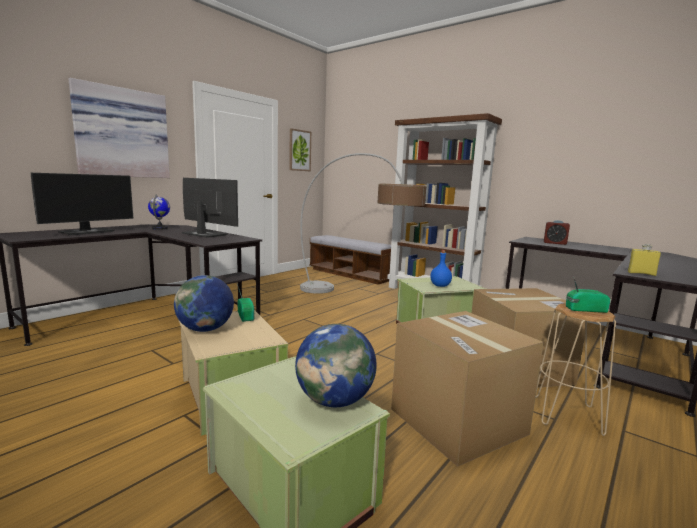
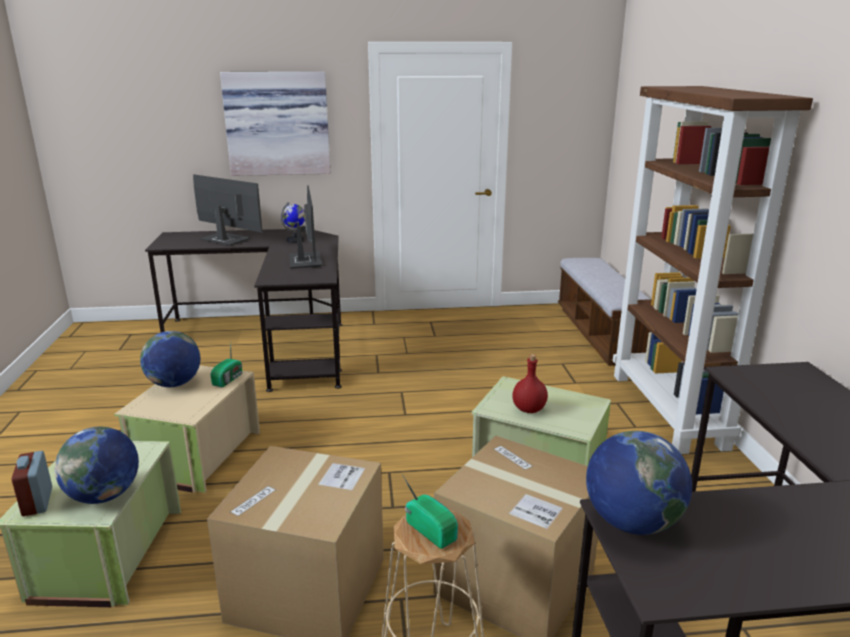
camera: 45 degrees right, 10 degrees up
monitor [31,173,133,235] -> monitor turned 135 degrees counterclockwise [193,174,262,246]
picture [289,128,311,171] -> none
floor lamp [300,153,426,294] -> none
blue bottle [430,250,452,287] -> red bottle [512,354,548,413]
alarm clock [544,220,570,245] -> alarm clock moved to [12,451,52,516]
yellow bottle [628,244,661,276] -> globe [586,431,692,535]

